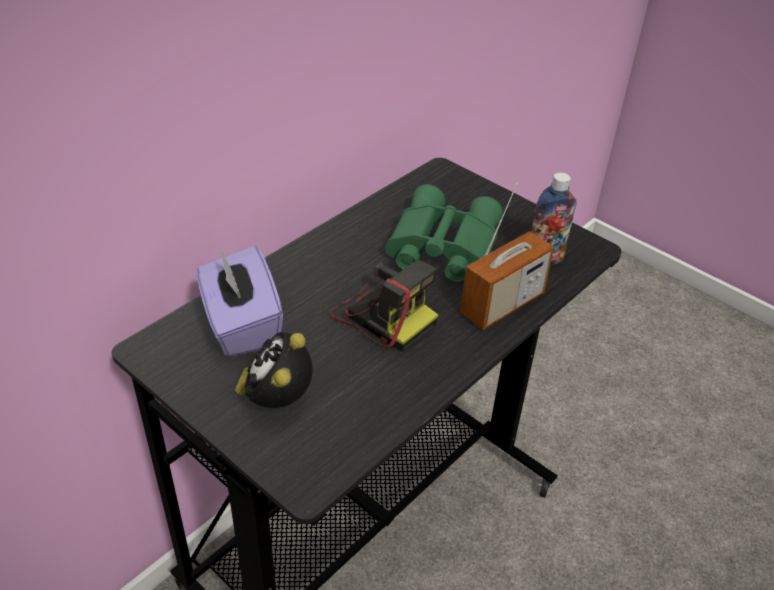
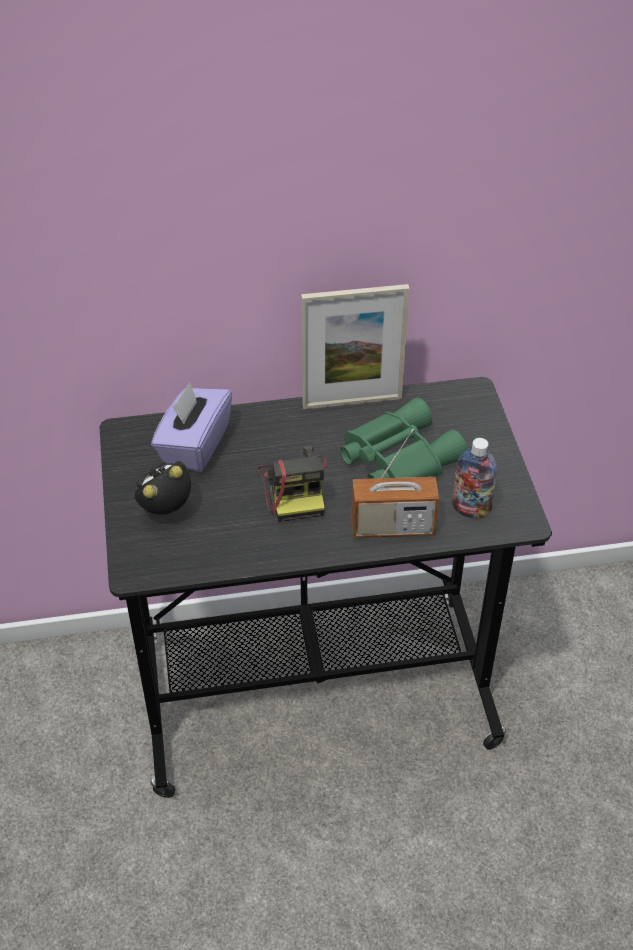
camera: 40 degrees right, 5 degrees up
none -> picture frame [301,284,410,409]

